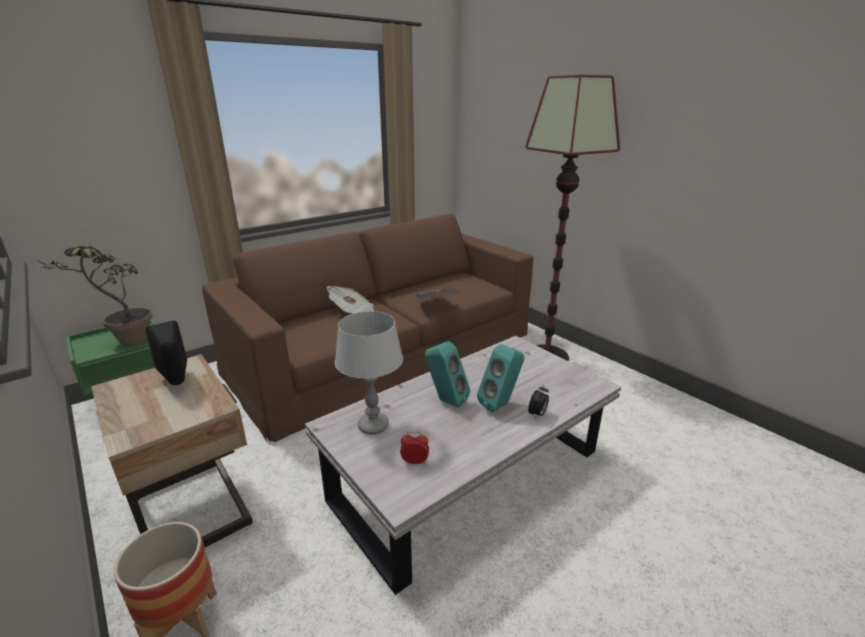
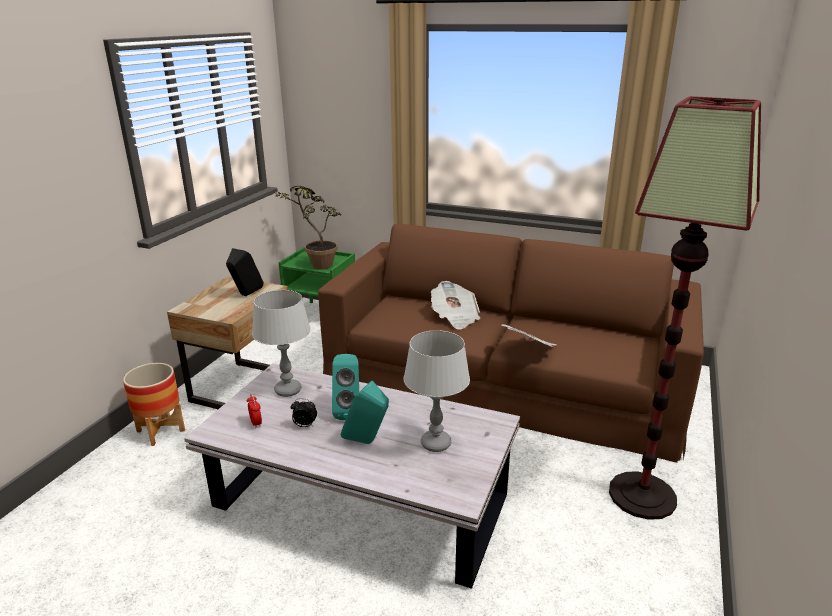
camera: 60 degrees right, 0 degrees up
alarm clock [528,385,549,419] -> alarm clock moved to [290,398,317,427]
none -> grey table lamp [404,330,470,452]

